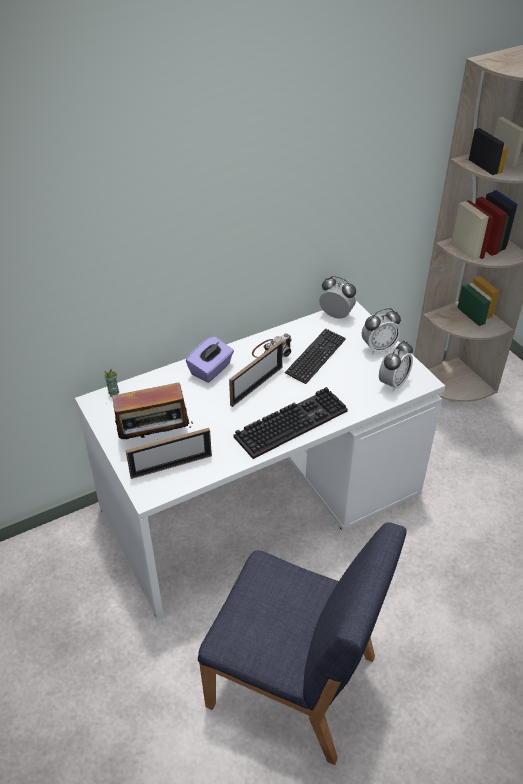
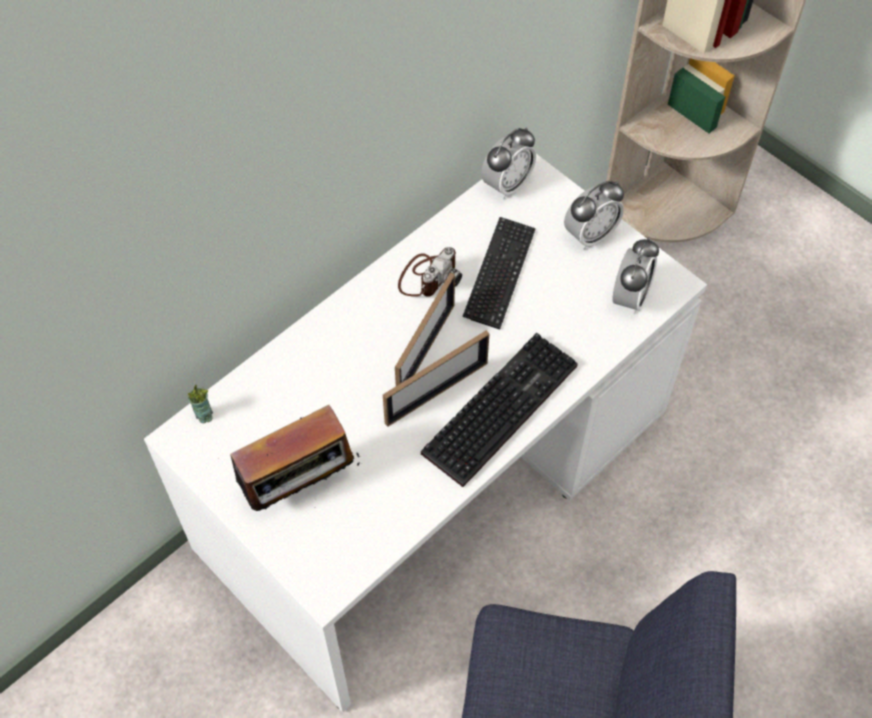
camera: 15 degrees left, 15 degrees up
picture frame [126,428,212,479] -> picture frame moved to [383,330,489,427]
purple tissue box [186,336,234,383] -> none
alarm clock [319,276,356,319] -> alarm clock turned 120 degrees clockwise [481,128,536,199]

